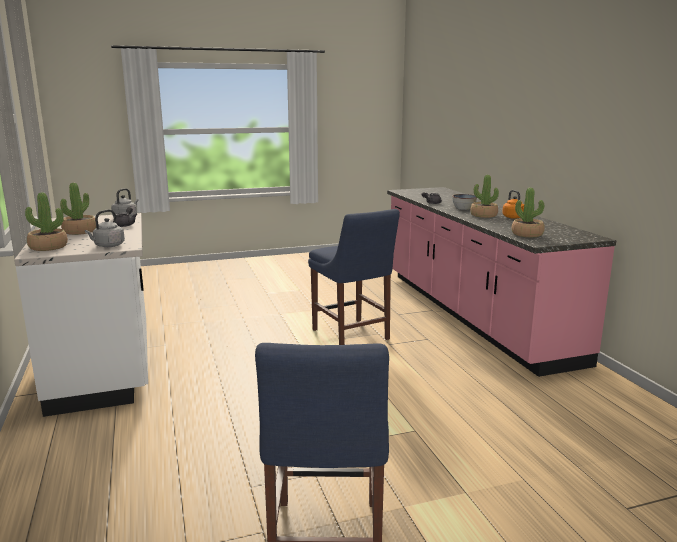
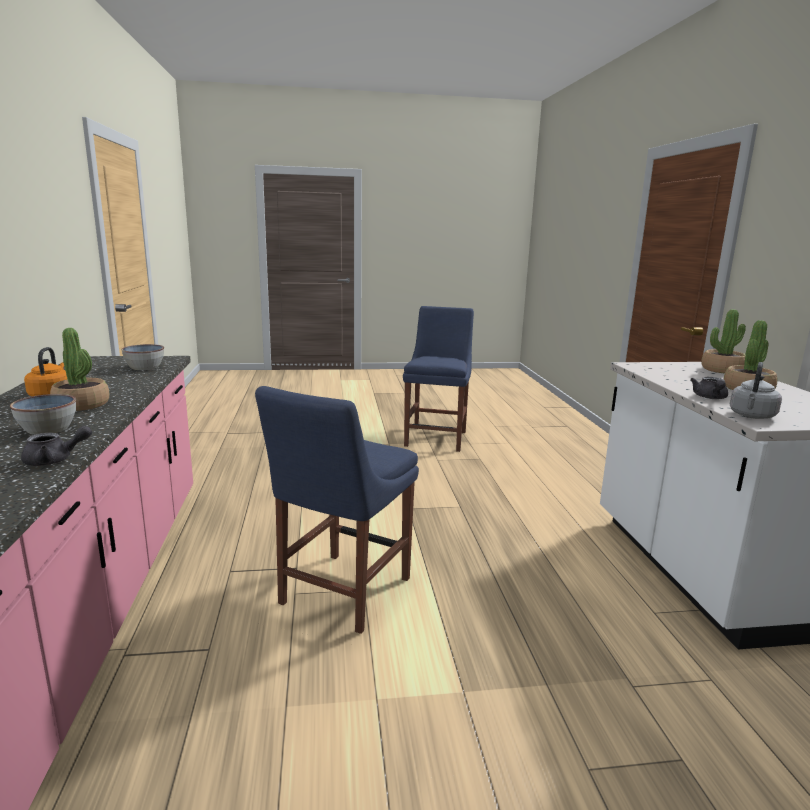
camera: 170 degrees left, 0 degrees up
grey kettle [85,210,125,247] -> none
blue chair [308,209,400,345] -> blue chair turned 135 degrees counterclockwise [255,386,419,634]
potted plant [511,188,545,237] -> bowl [121,344,164,370]

